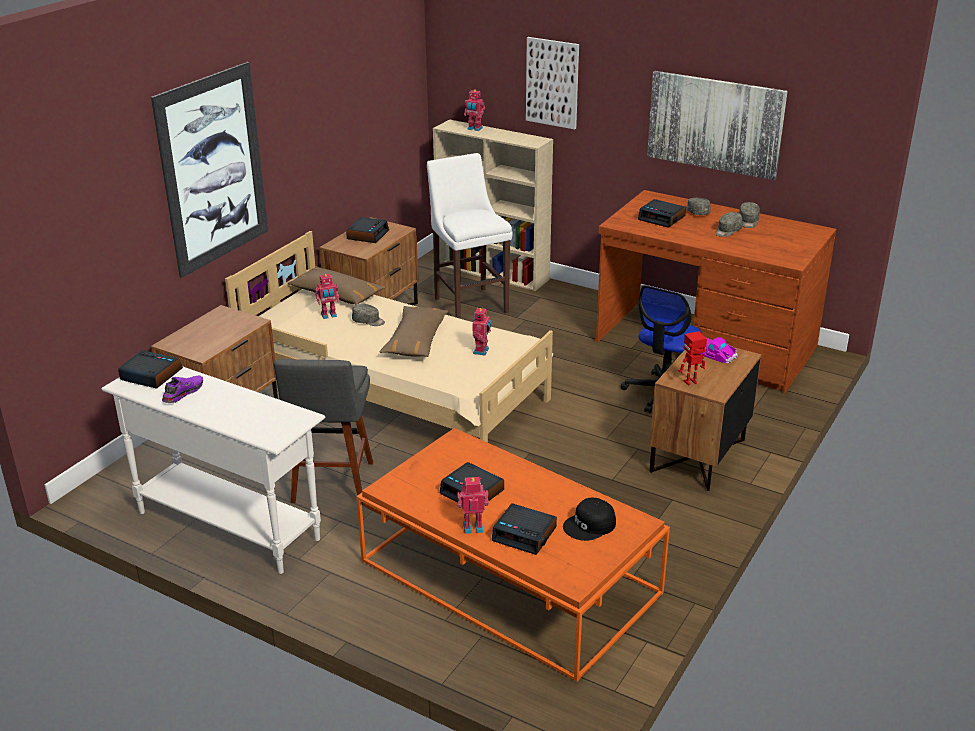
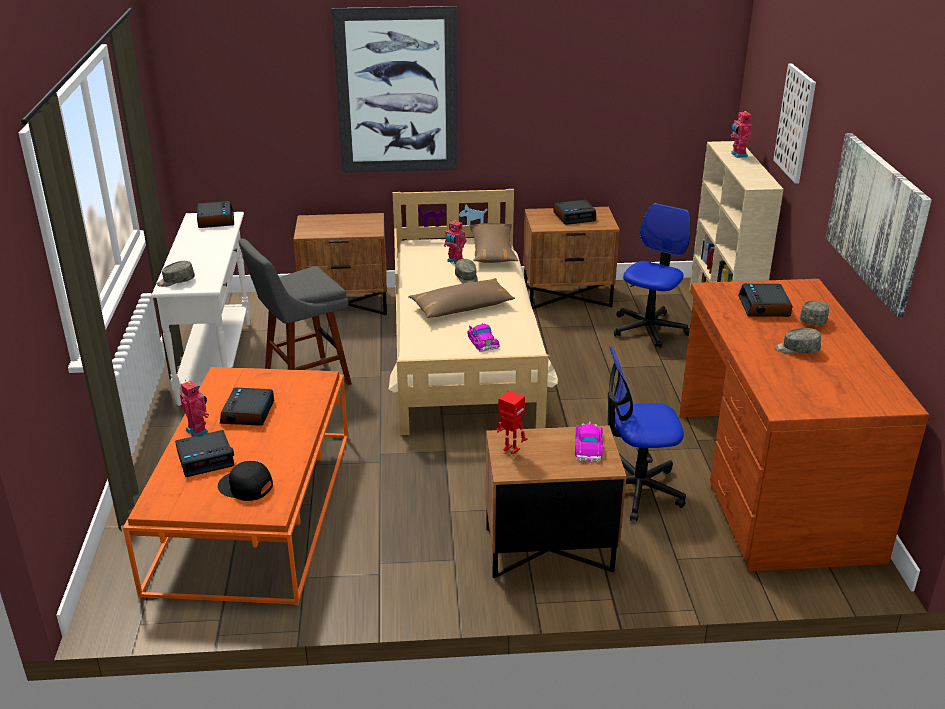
camera: 55 degrees right, 0 degrees up
purple shoe [162,376,203,403] -> none
white stool [427,153,513,319] -> office chair [614,203,690,348]
toy robot [473,308,492,355] -> toy car [467,323,500,352]
alarm clock [492,503,557,555] -> alarm clock turned 105 degrees counterclockwise [175,430,234,477]
grey cap [739,202,760,228] -> grey cap moved to [157,261,195,287]

